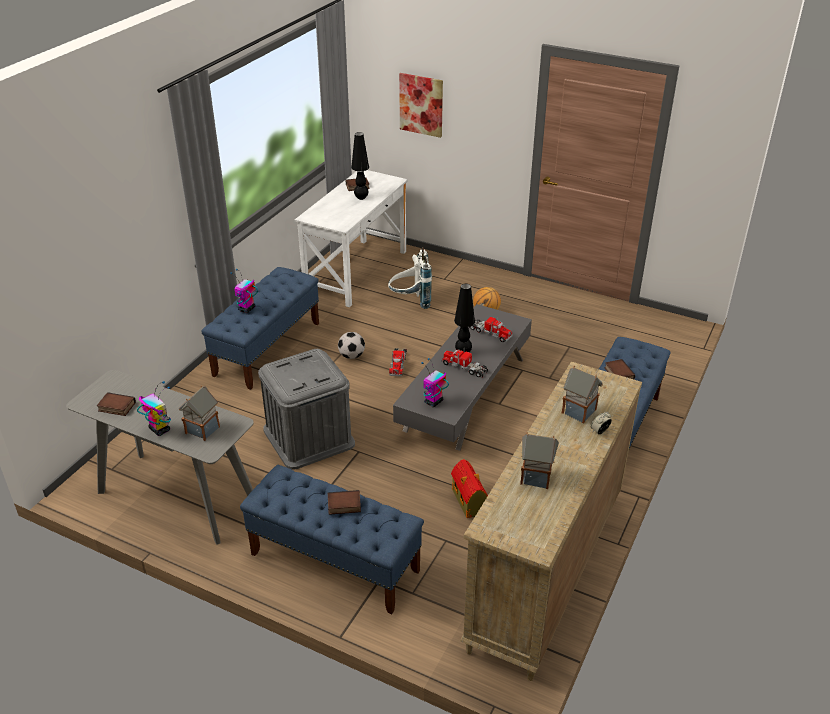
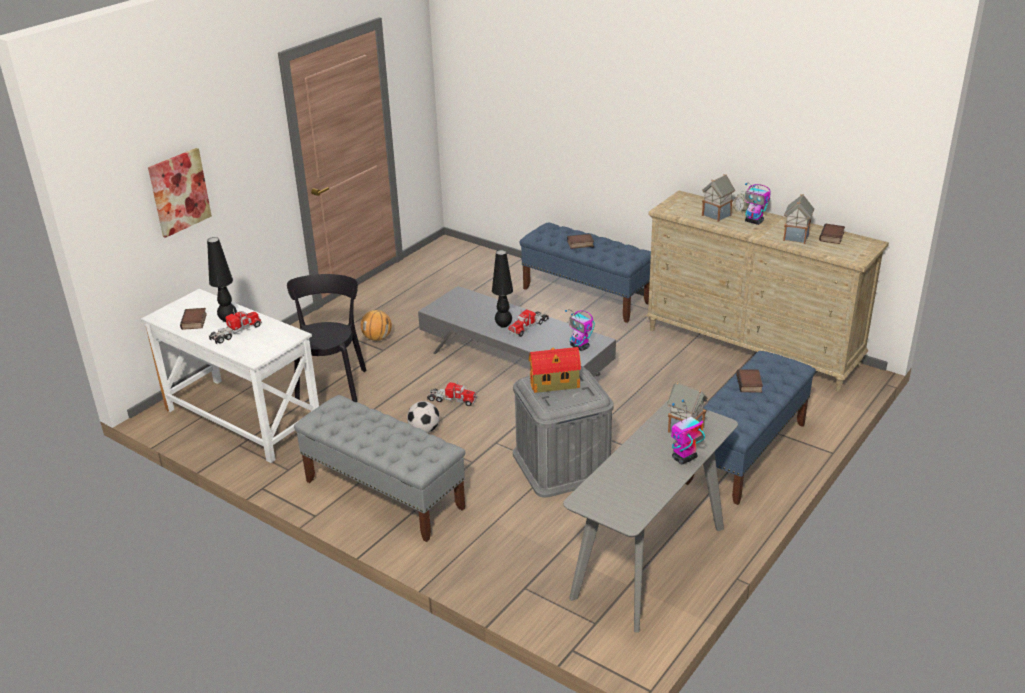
camera: 80 degrees left, 5 degrees down
book [97,392,136,416] -> book moved to [819,224,845,244]
blue bench [201,267,319,390] -> grey bench [294,395,465,542]
toy robot [230,269,258,313] -> toy robot moved to [744,183,771,225]
white backpack [388,247,432,309] -> black chair [287,274,367,402]
toy house [451,459,488,518] -> toy house moved to [529,347,581,393]
toy truck [469,317,513,342] -> toy truck moved to [209,309,262,345]

